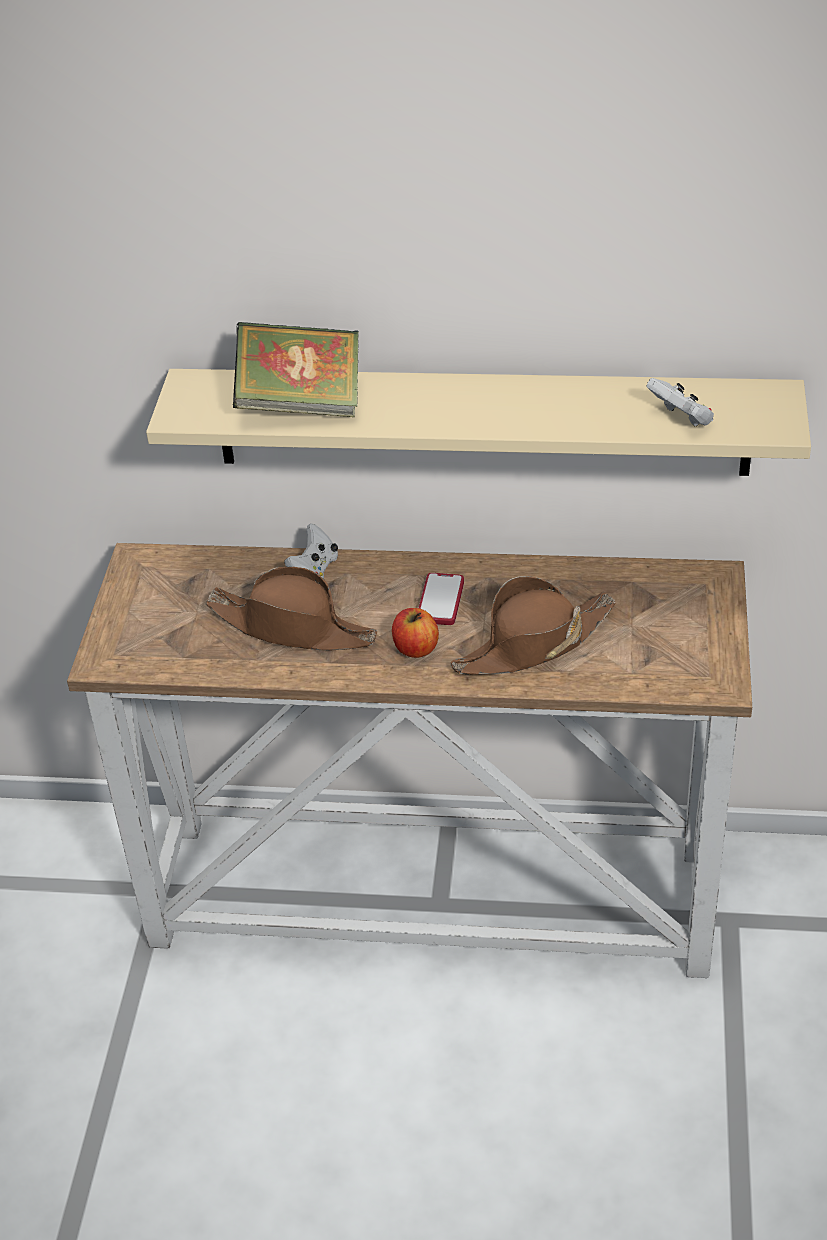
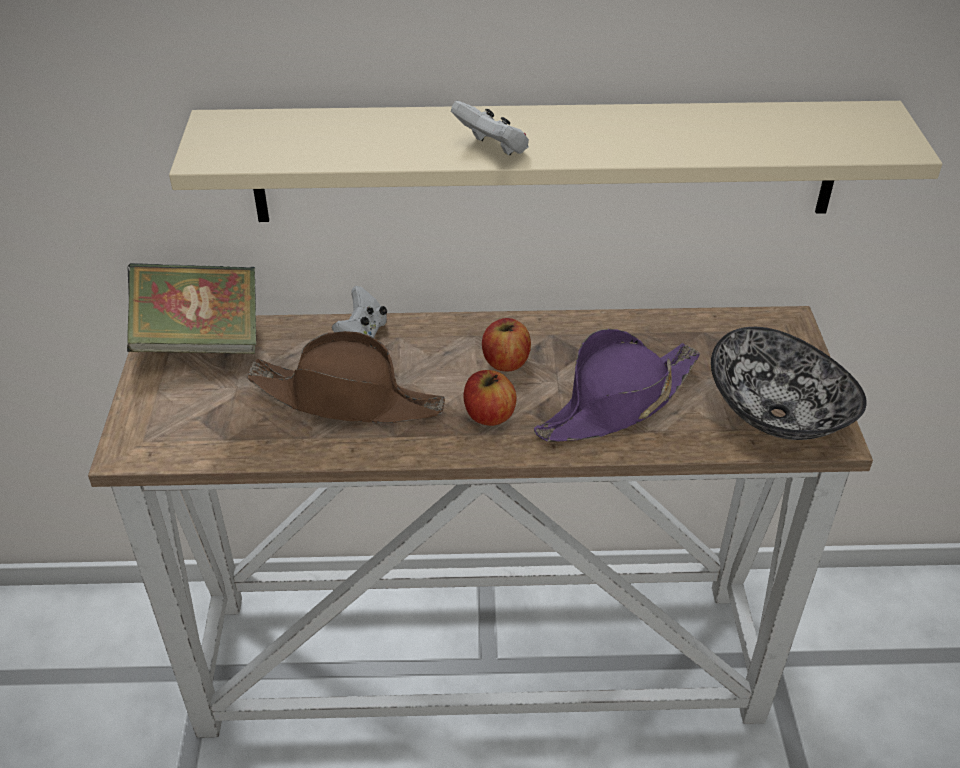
camera: 10 degrees left, 0 degrees up
book [233,322,359,417] -> book moved to [127,263,257,354]
phone [418,573,464,625] -> apple [482,318,531,372]
brown hat [451,576,616,675] -> purple hat [534,329,700,442]
white game controller [646,378,714,426] -> white game controller moved to [451,101,529,155]
none -> bowl [711,327,867,440]

